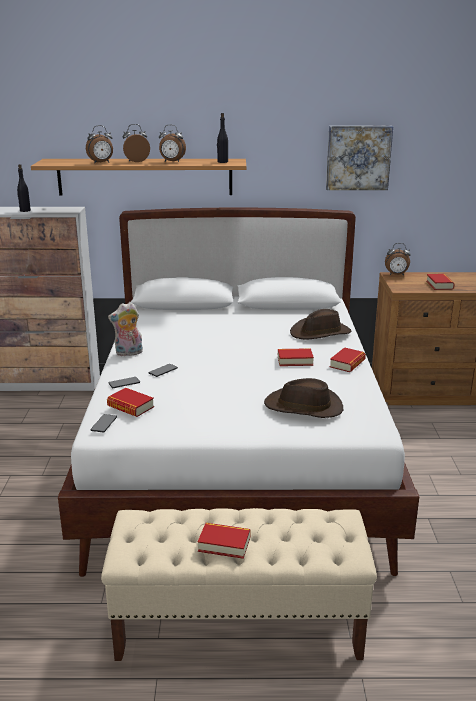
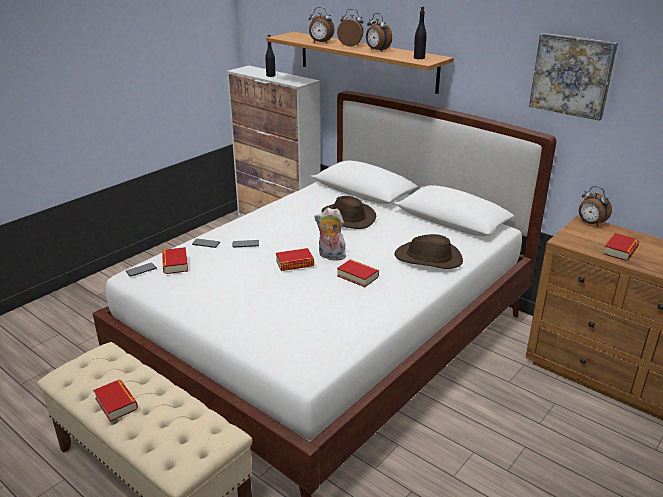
camera: 40 degrees right, 5 degrees up
plush toy [108,302,143,356] -> plush toy moved to [314,208,346,261]
brown hat [264,378,343,418] -> brown hat moved to [322,196,376,229]
book [330,347,366,372] -> book moved to [276,248,314,271]

